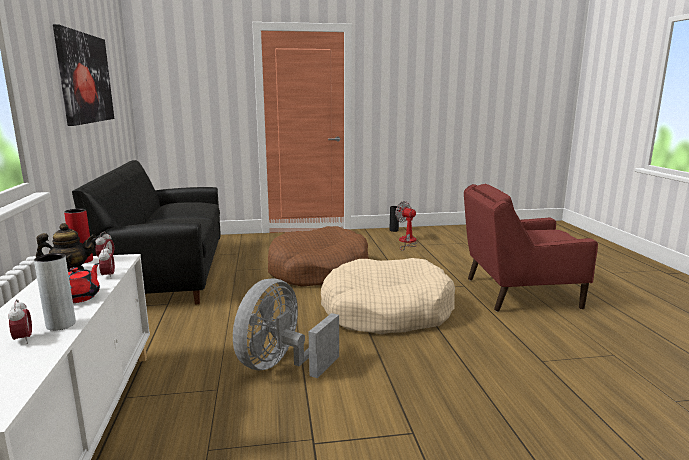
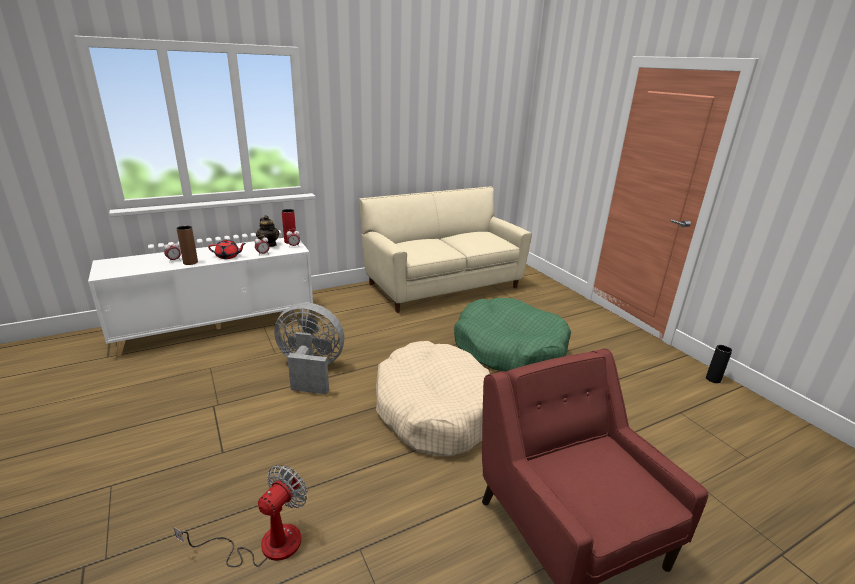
camera: 70 degrees right, 10 degrees up
grey vase [34,253,76,331] -> brown vase [177,226,198,265]
picture [53,24,114,126] -> none
black sofa [72,160,221,304] -> beige sofa [359,186,532,313]
brown dog bed [268,226,369,286] -> green dog bed [454,298,571,372]
fan [395,201,418,251] -> fan moved to [174,465,308,567]

